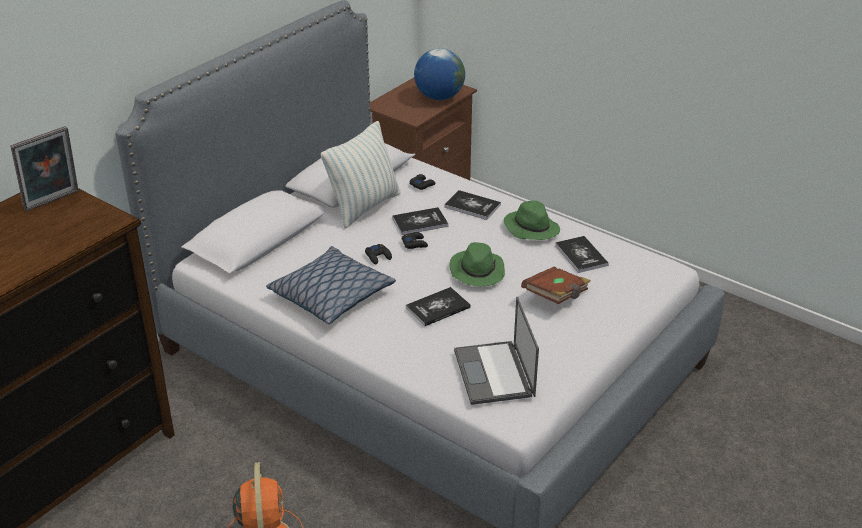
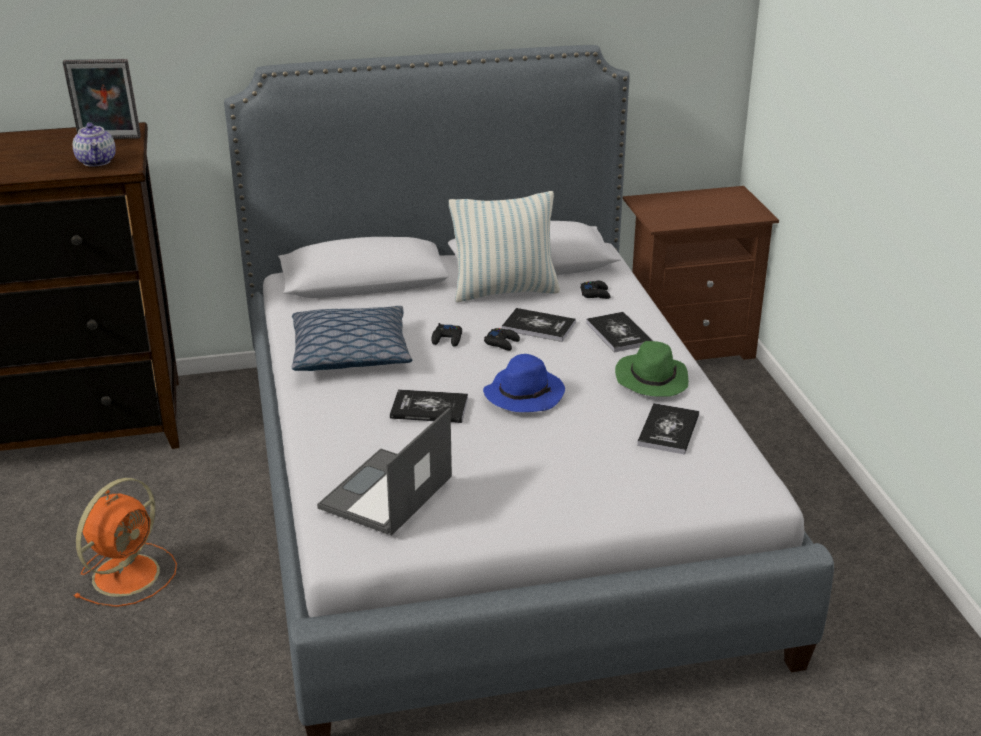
camera: 40 degrees right, 5 degrees down
globe [414,48,465,100] -> none
green hat [449,242,505,286] -> blue hat [483,354,565,412]
brown book [521,267,591,304] -> none
none -> teapot [73,122,116,167]

